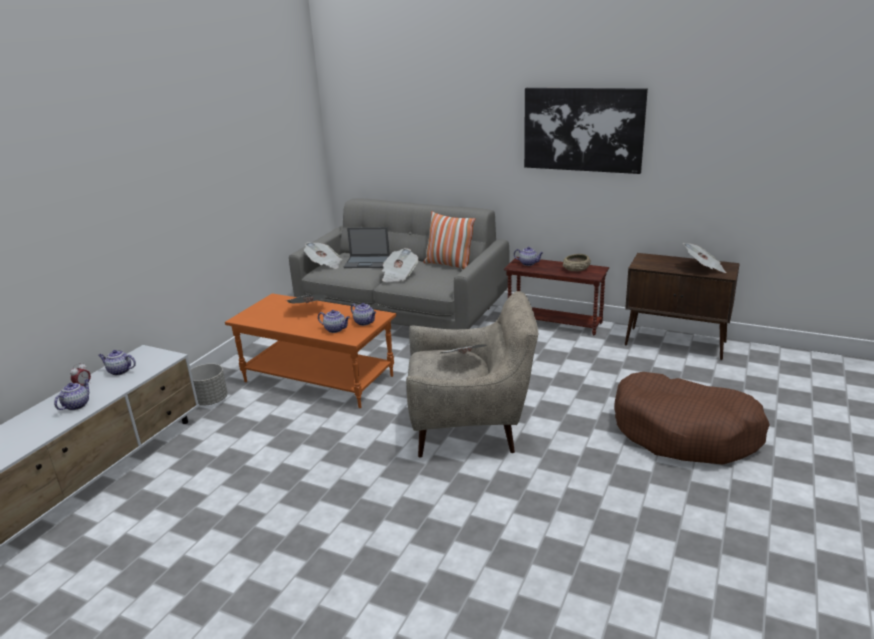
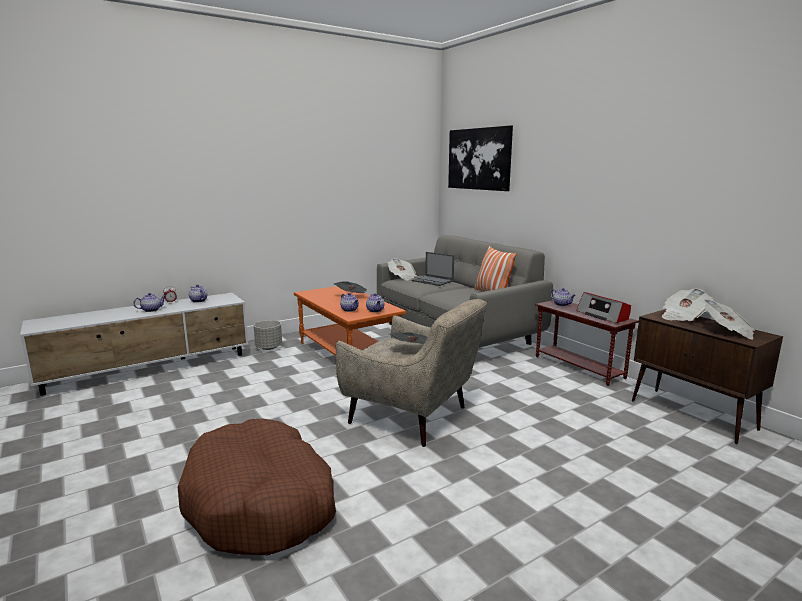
camera: 30 degrees right, 10 degrees down
newspaper [382,248,419,282] -> newspaper moved to [662,289,714,321]
picture [524,88,648,174] -> picture moved to [448,125,513,191]
beige bowl [563,254,591,271] -> radio [576,292,631,323]
brown dog bed [614,372,770,465] -> brown dog bed moved to [178,419,336,555]

